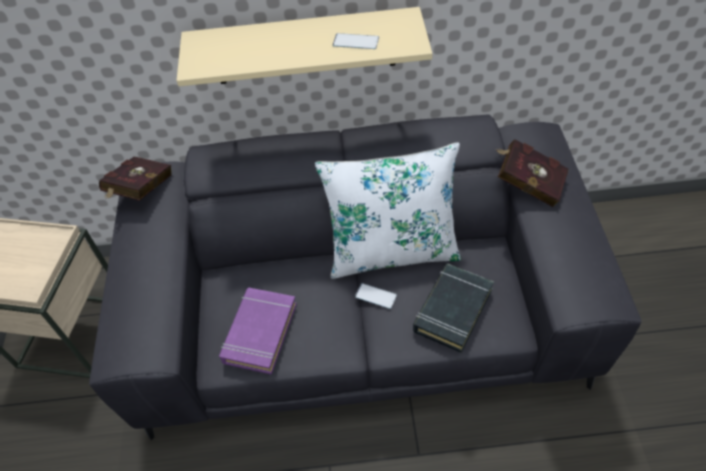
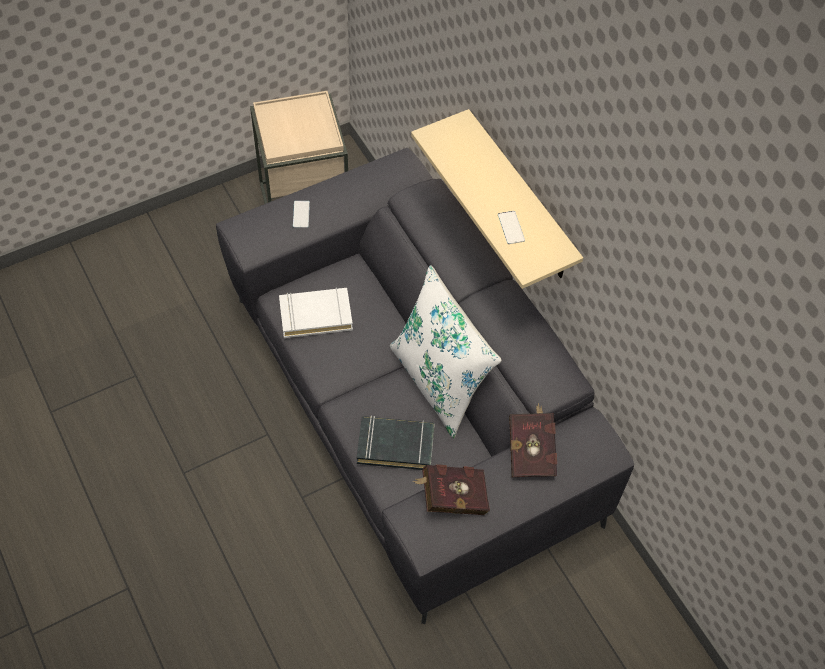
camera: 60 degrees right, 5 degrees up
red book [99,156,172,201] -> red book moved to [413,464,490,515]
purple book [219,288,297,375] -> white book [279,288,353,338]
phone [355,283,397,309] -> phone moved to [293,200,310,228]

